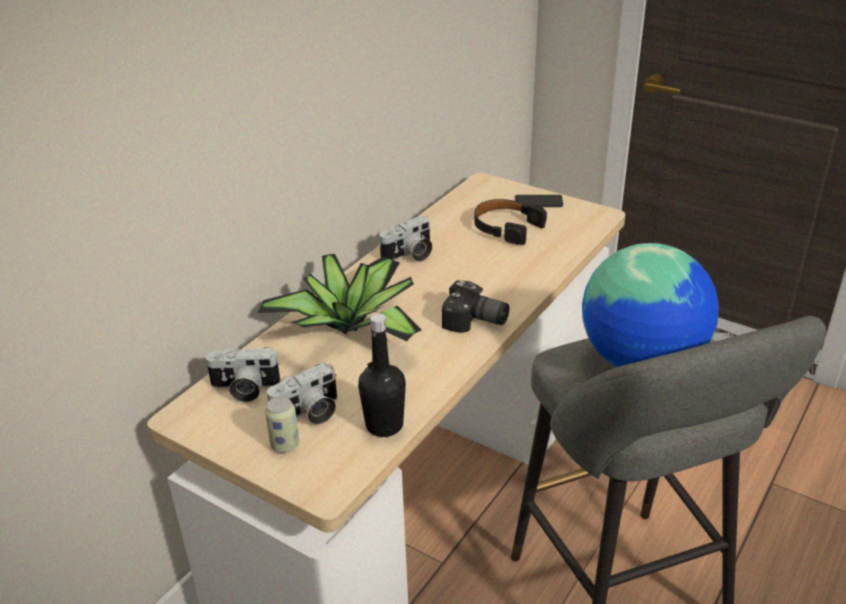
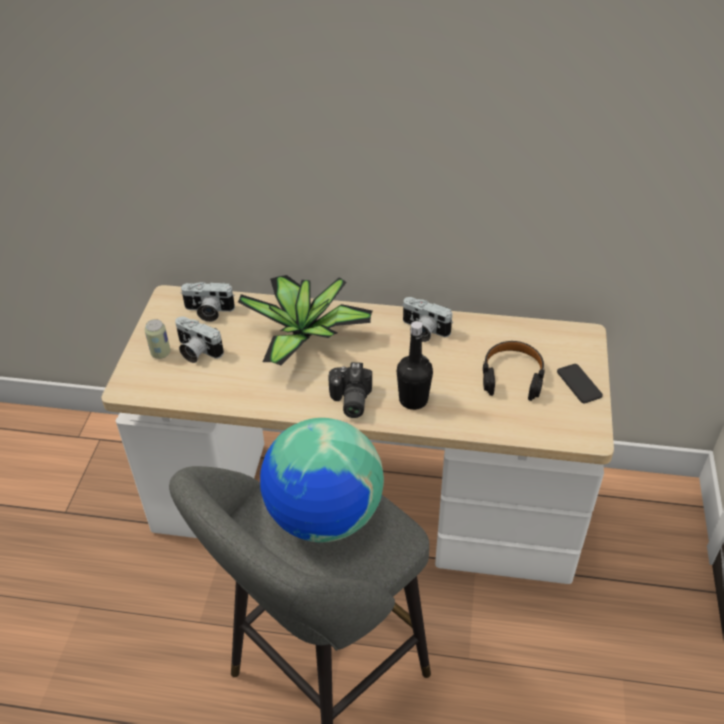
camera: 65 degrees right, 10 degrees up
camera [205,347,281,402] -> camera turned 60 degrees counterclockwise [181,282,235,322]
black bottle [358,313,406,437] -> black bottle moved to [397,321,433,410]

